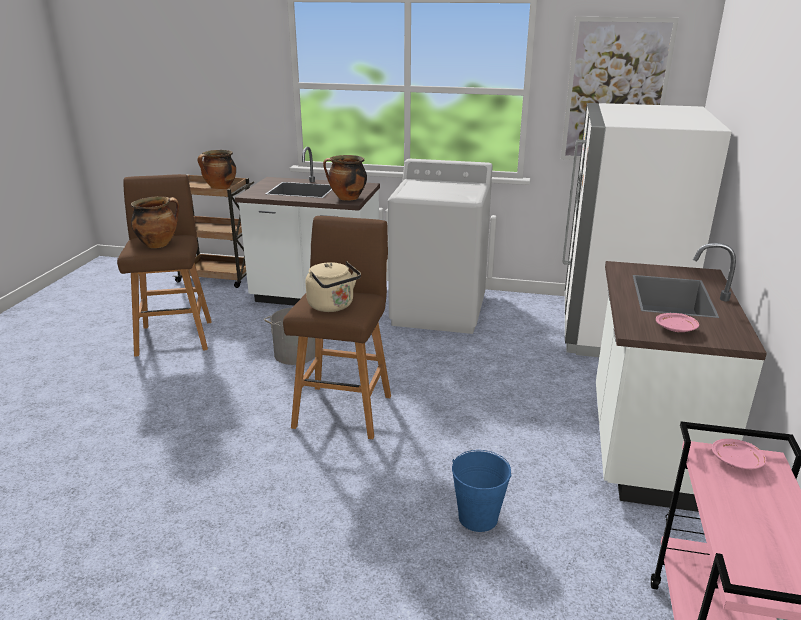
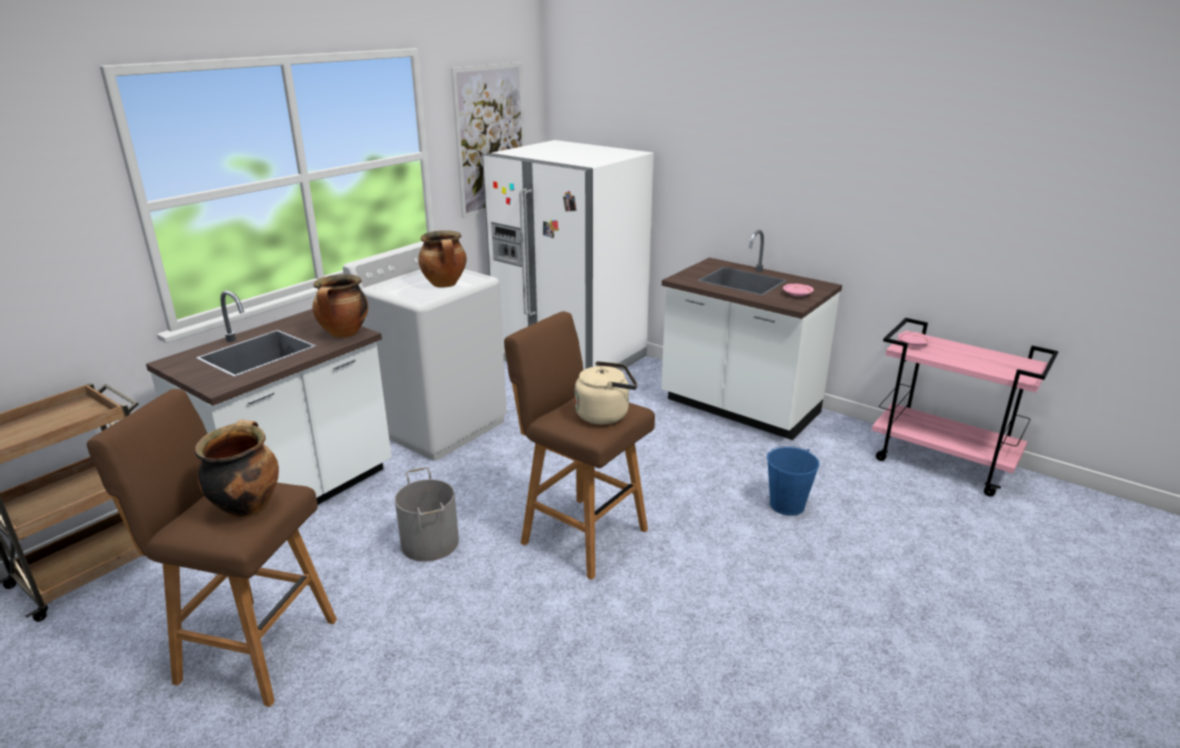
camera: 65 degrees left, 0 degrees up
cooking pot [197,150,236,189] -> cooking pot moved to [418,230,467,288]

